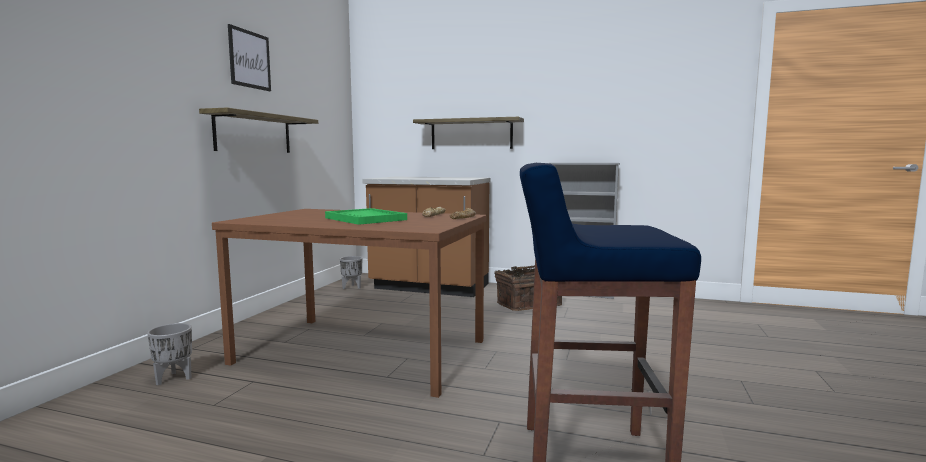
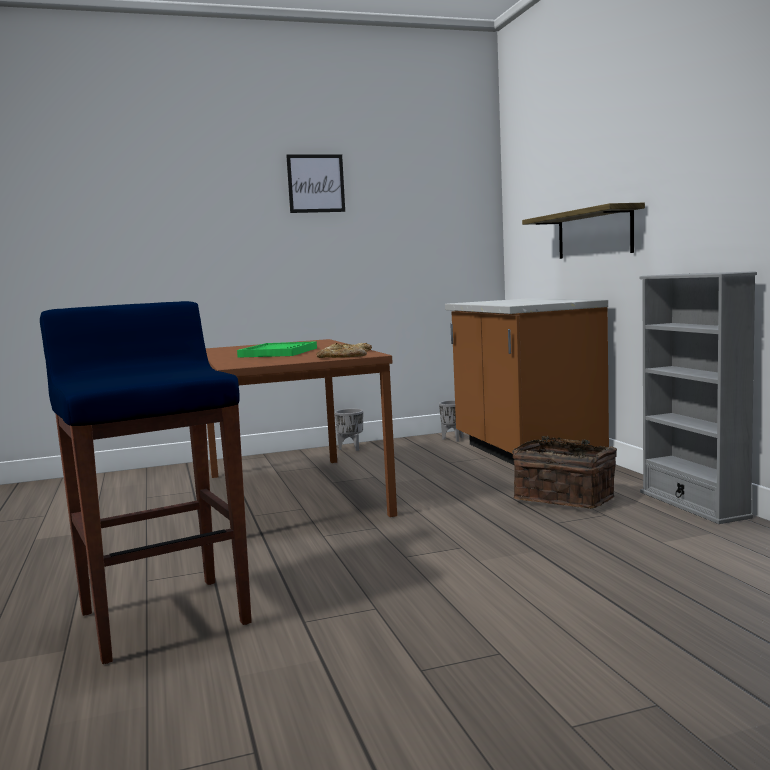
camera: 55 degrees right, 0 degrees up
grey planter [147,323,192,385] -> grey planter moved to [335,409,363,451]
shelf [199,108,318,153] -> none

